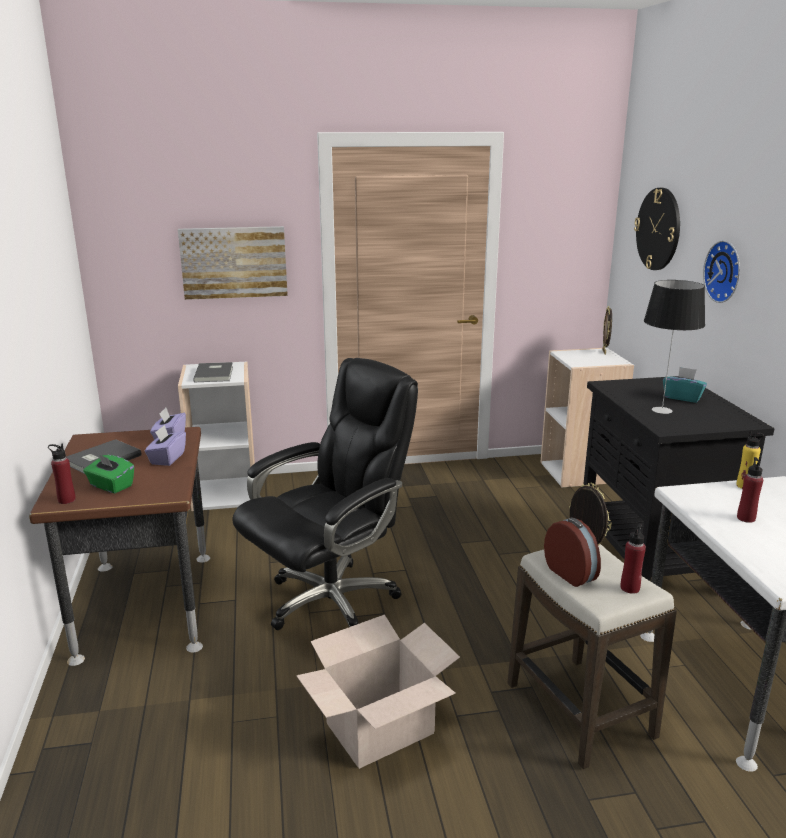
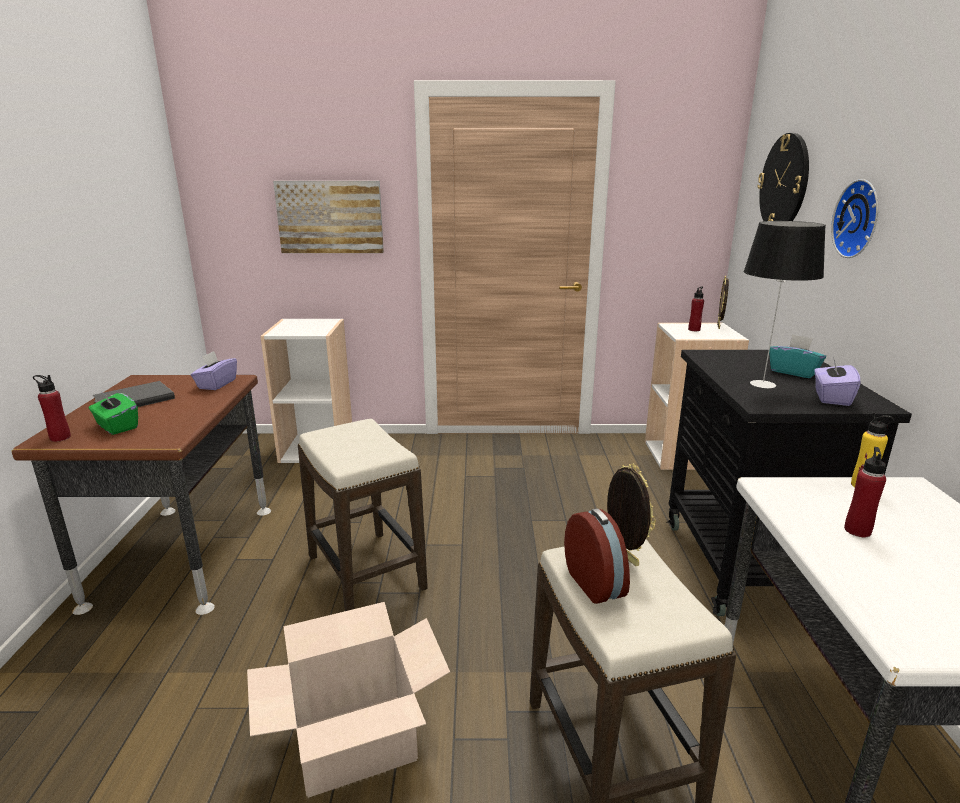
camera: 10 degrees right, 0 degrees up
purple tissue box [145,425,186,466] -> purple tissue box moved to [815,357,861,406]
grey book [193,362,233,382] -> none
black office chair [232,358,418,630] -> stool [298,419,428,611]
red bottle [621,523,646,594] -> red bottle moved to [688,286,704,331]

